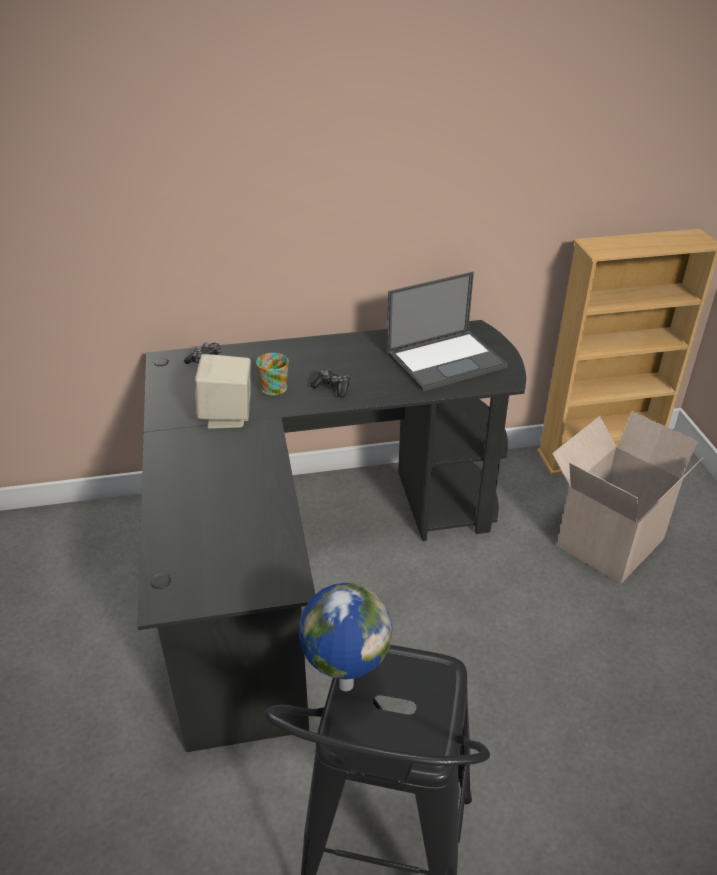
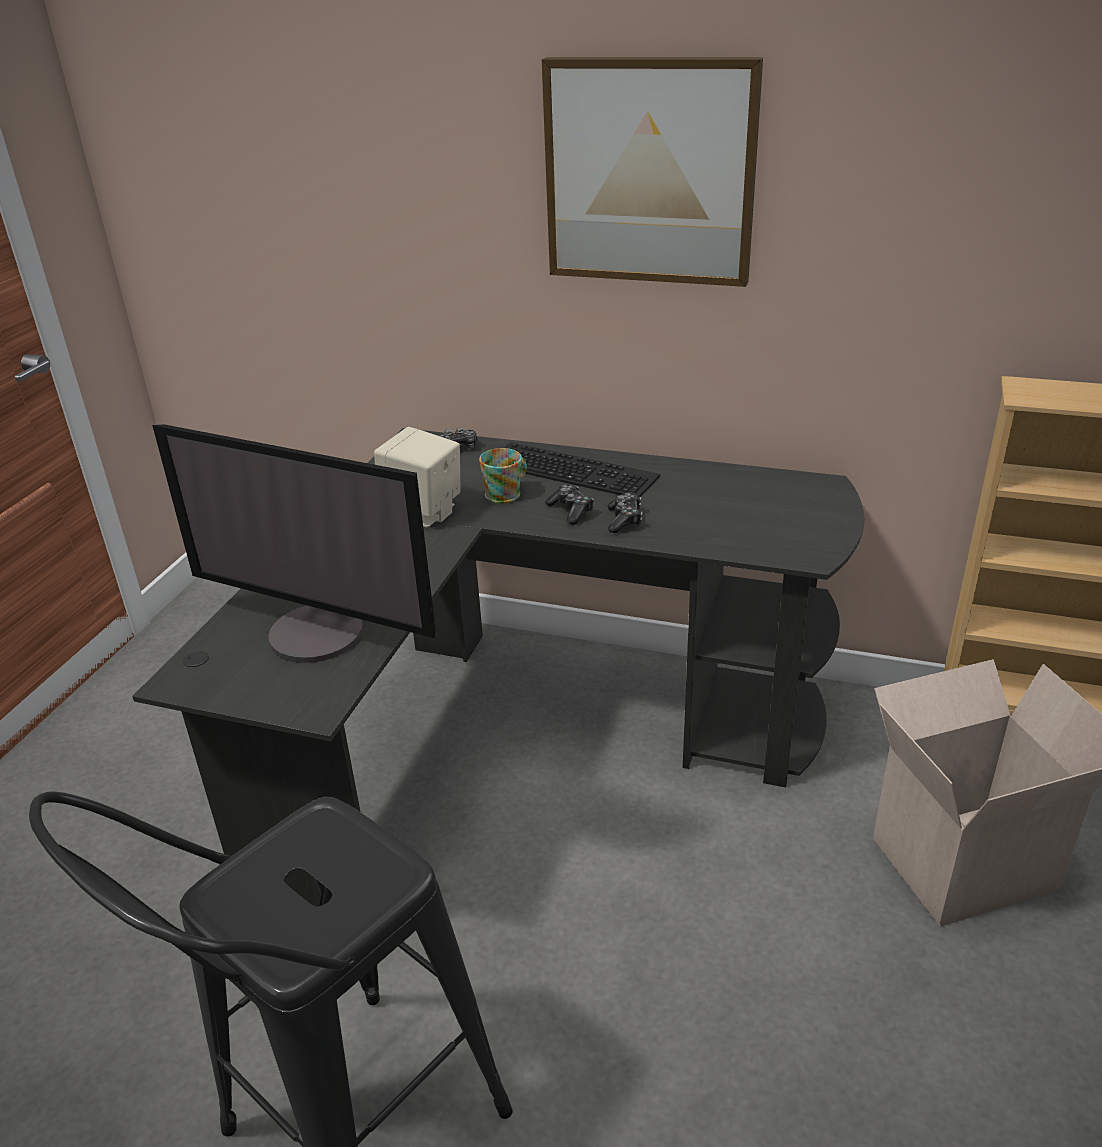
camera: 30 degrees right, 5 degrees down
globe [298,583,392,691] -> none
laptop [387,272,508,392] -> none
none -> monitor [152,424,436,663]
none -> keyboard [504,442,660,497]
none -> picture [542,57,763,287]
none -> game controller [607,492,643,533]

